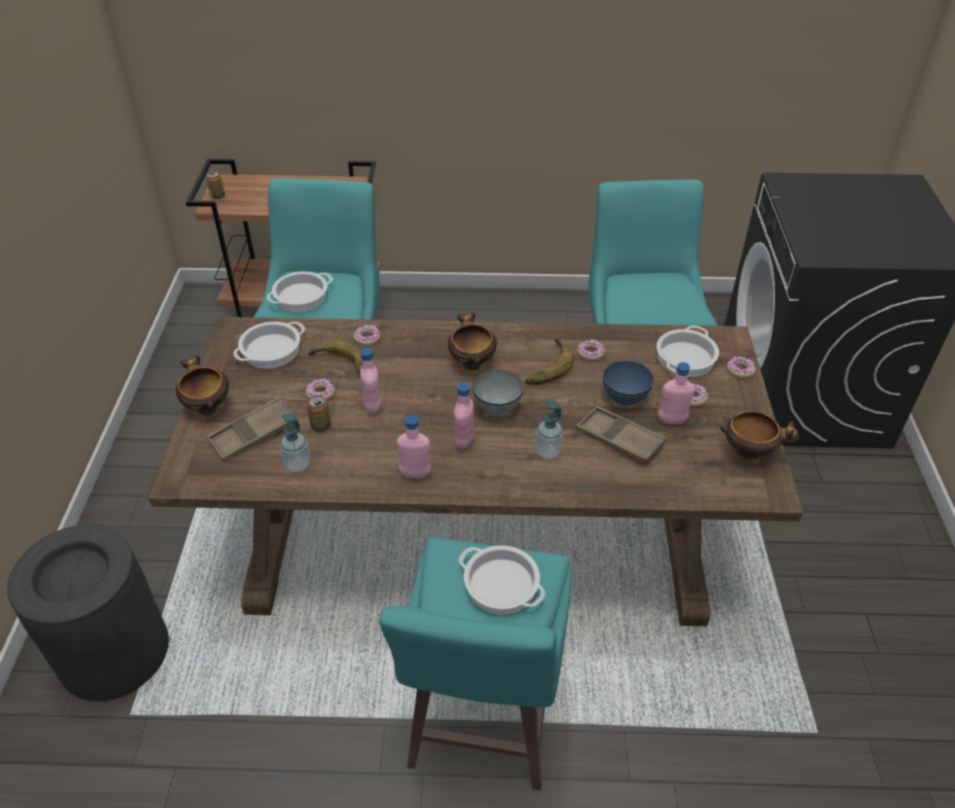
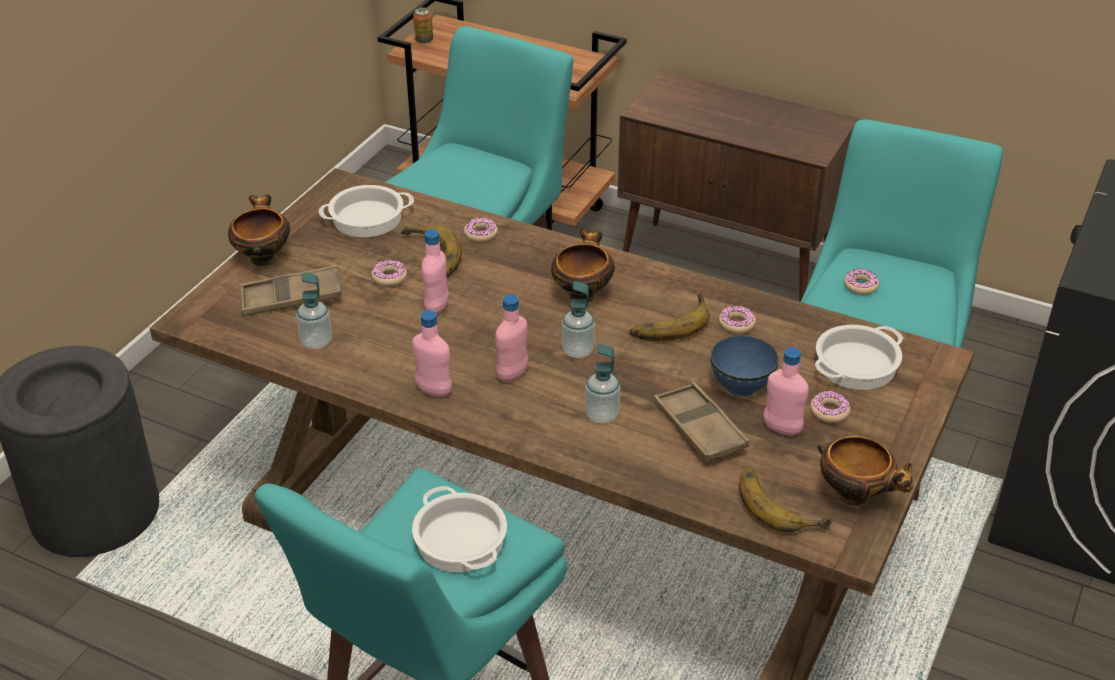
camera: 25 degrees right, 5 degrees down
cooking pot [267,272,333,312] -> none
can [307,395,331,432] -> none
grey bowl [472,369,524,416] -> soap dispenser [562,281,595,358]
donut [727,356,756,378] -> donut moved to [844,269,879,295]
none -> brown cabinet [617,71,859,302]
none -> banana [739,468,832,532]

